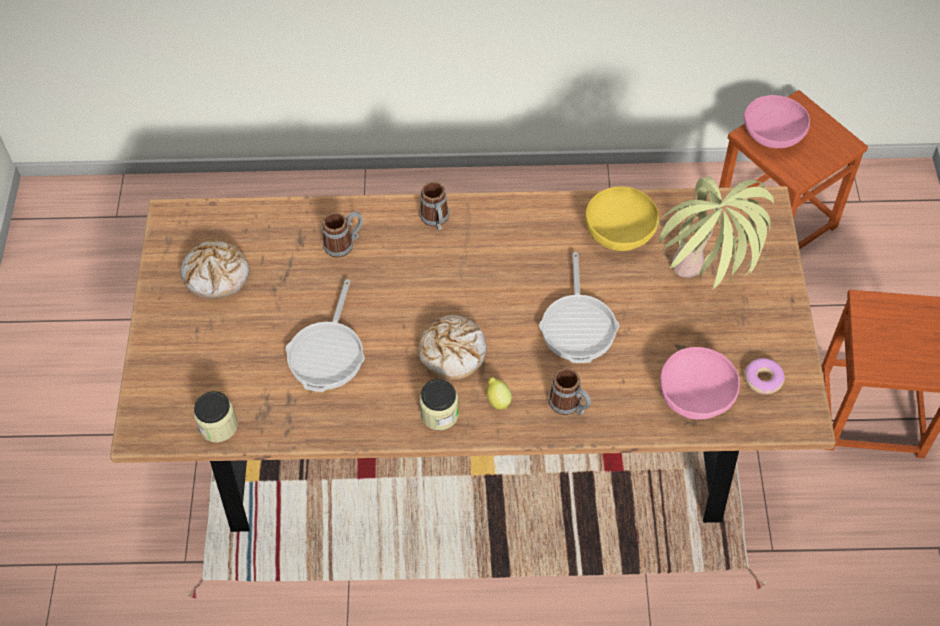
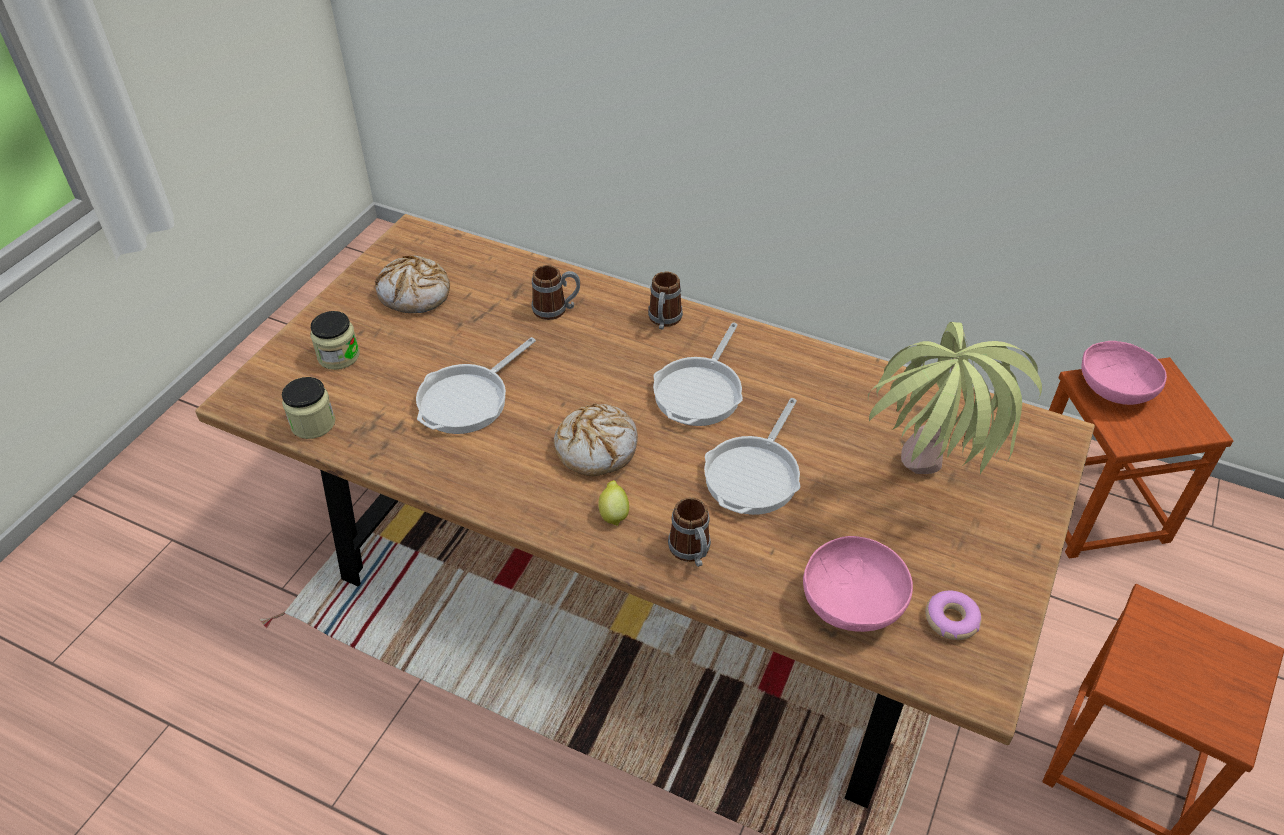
camera: 25 degrees right, 10 degrees down
jar [419,379,459,430] -> jar moved to [310,311,359,370]
yellow bowl [585,186,659,251] -> none
none -> frying pan [653,322,743,426]

